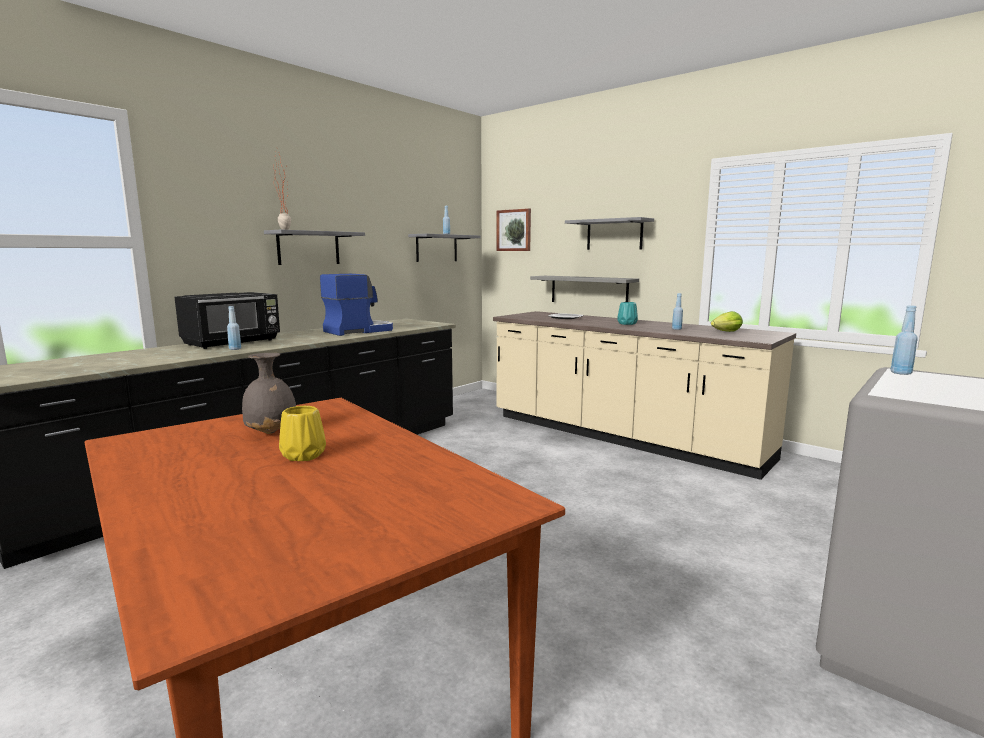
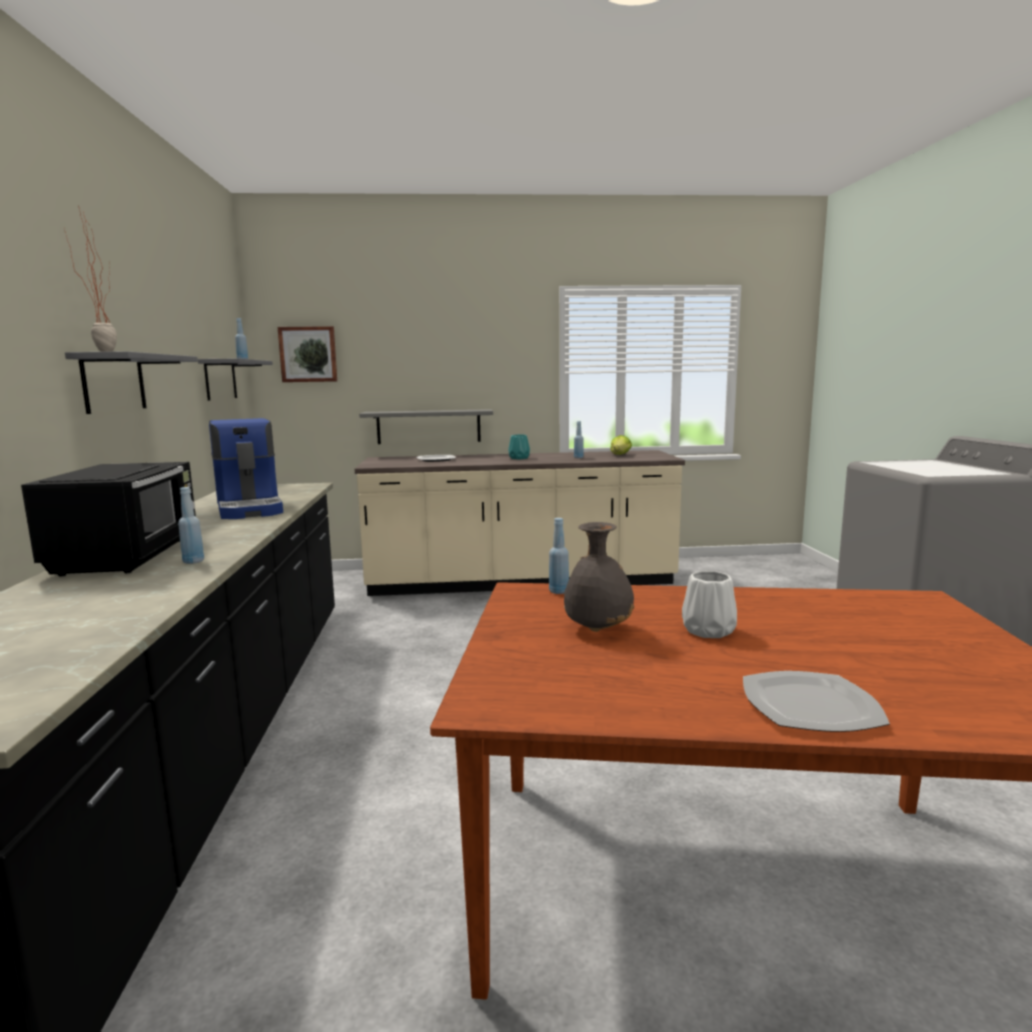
camera: 45 degrees left, 0 degrees up
yellow vase [279,406,326,461] -> white vase [682,571,737,638]
coffee machine [320,274,393,336] -> coffee machine turned 150 degrees clockwise [209,418,283,519]
grey shelf [565,217,654,250] -> none
blue bottle [890,305,918,375] -> blue bottle moved to [549,518,569,594]
none -> plate [743,671,890,732]

